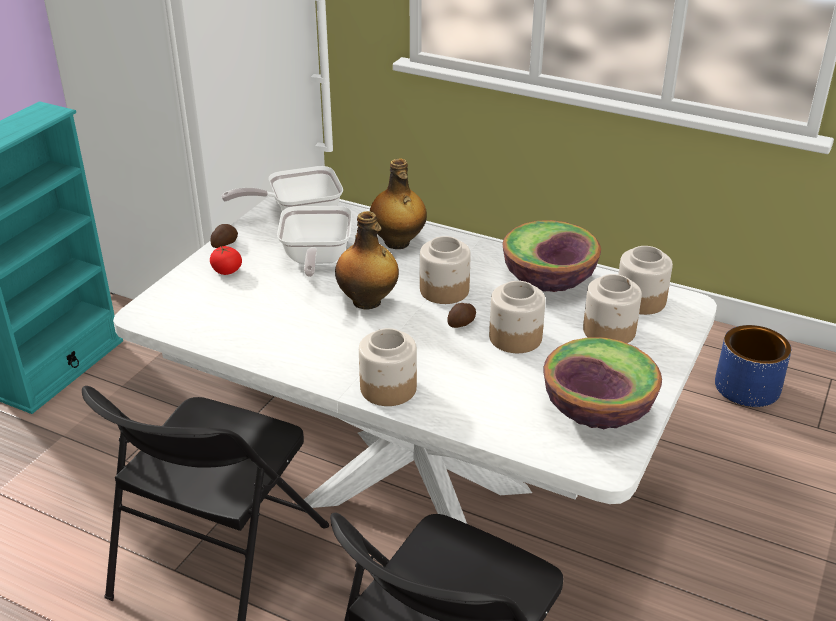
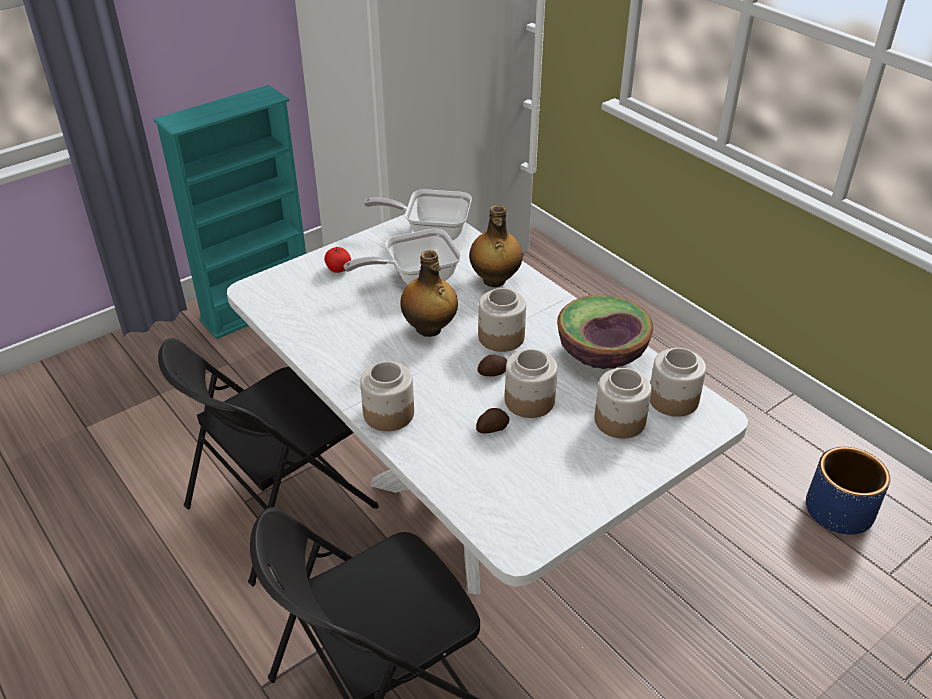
camera: 25 degrees right, 5 degrees up
potato [211,224,238,248] -> potato moved to [476,408,510,433]
frying pan [277,206,352,277] -> frying pan turned 45 degrees clockwise [344,229,461,285]
bowl [544,337,662,429] -> none

